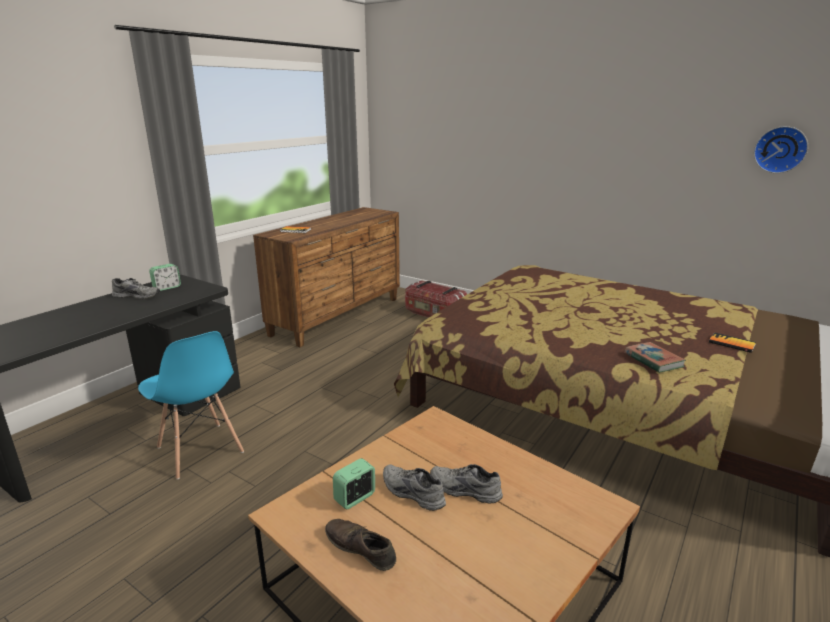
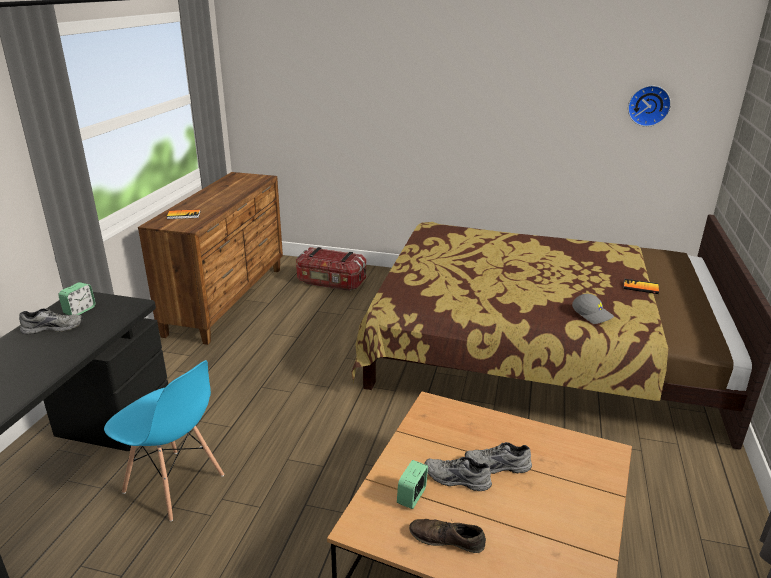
camera: 20 degrees left, 5 degrees up
book [624,342,686,373] -> grey cap [572,294,614,324]

